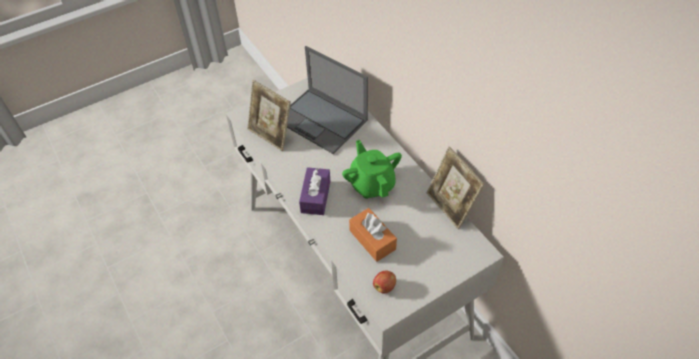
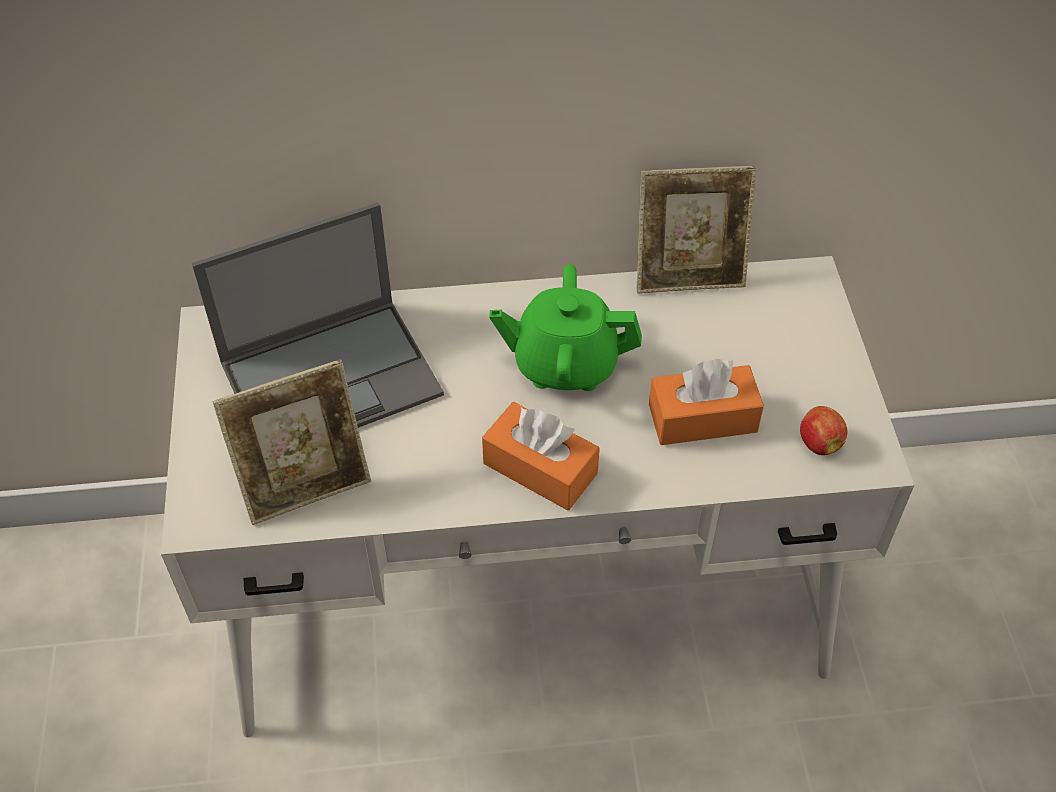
camera: 65 degrees left, 0 degrees up
purple tissue box [299,167,330,215] -> orange tissue box [482,402,600,510]

